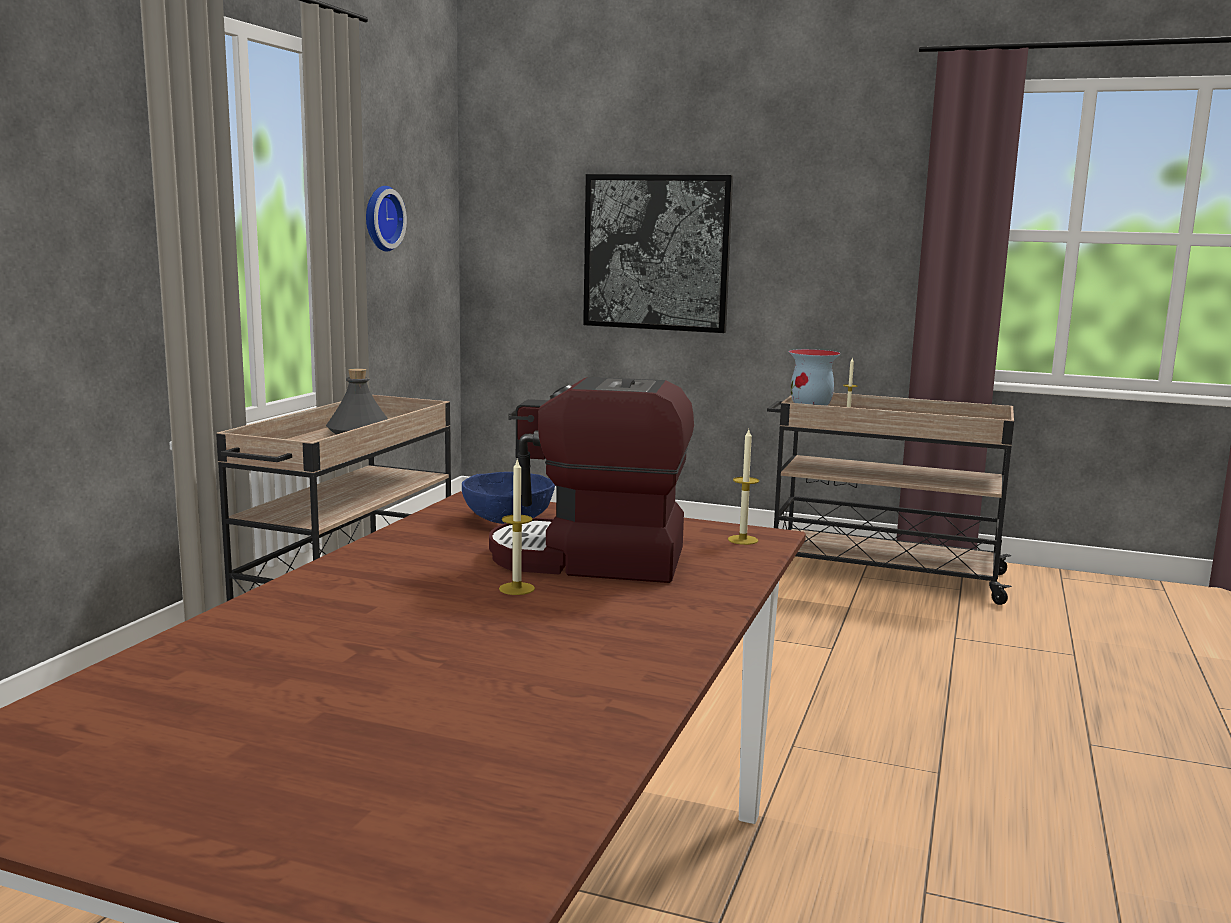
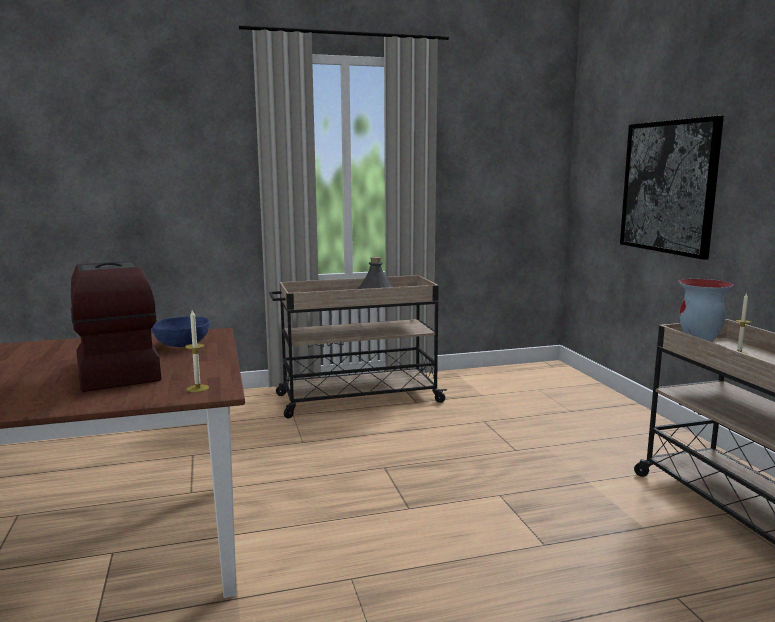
camera: 55 degrees right, 0 degrees up
wall clock [366,186,407,252] -> none
candle [499,458,535,595] -> none

